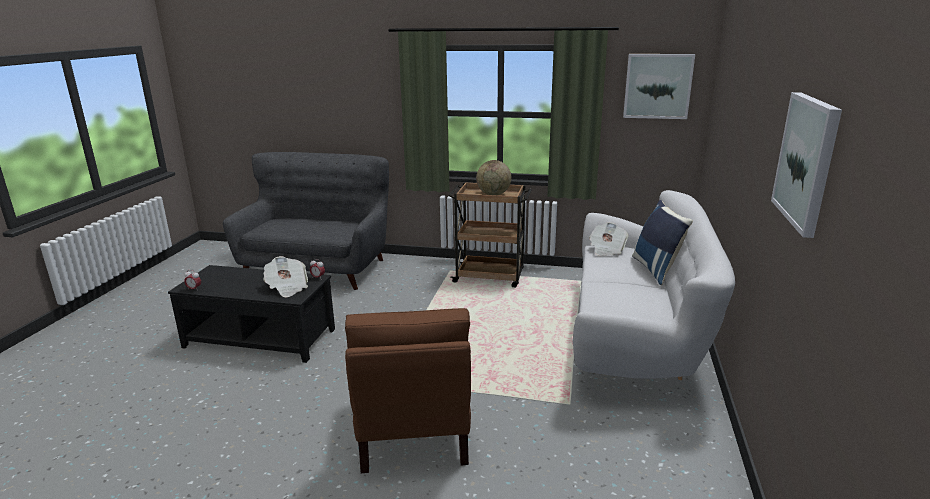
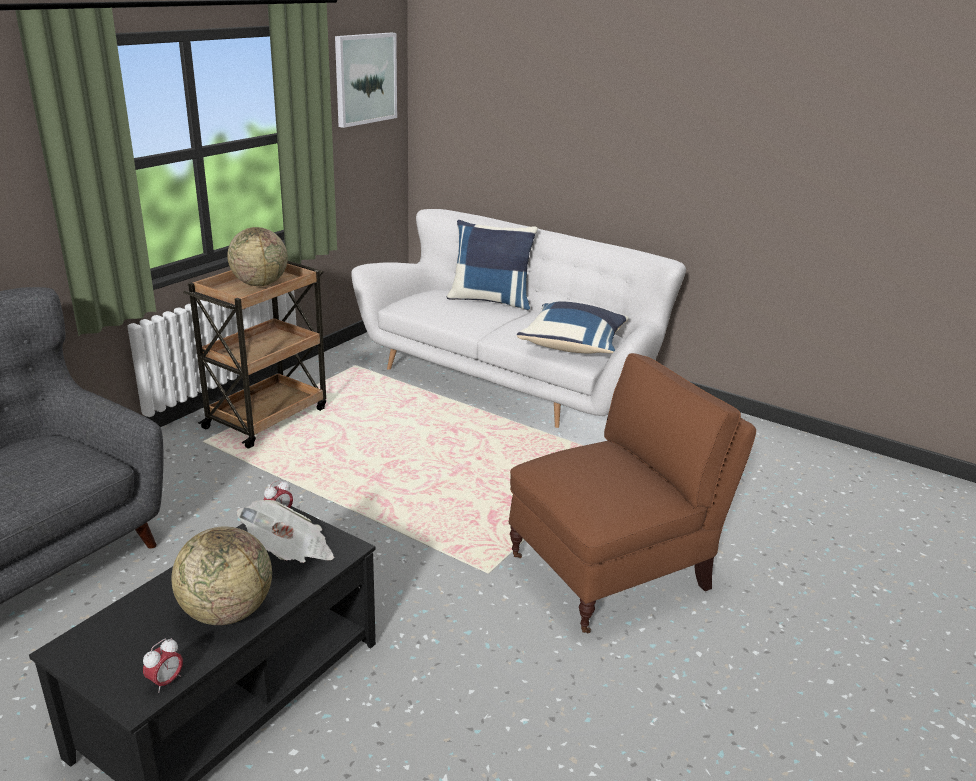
camera: 70 degrees left, 5 degrees up
brown armchair [345,308,471,473] -> brown armchair turned 45 degrees counterclockwise [509,353,756,633]
newspaper [589,222,629,256] -> none
picture [771,92,842,238] -> none
none -> globe [171,526,272,625]
none -> blue pillow [517,301,629,354]

